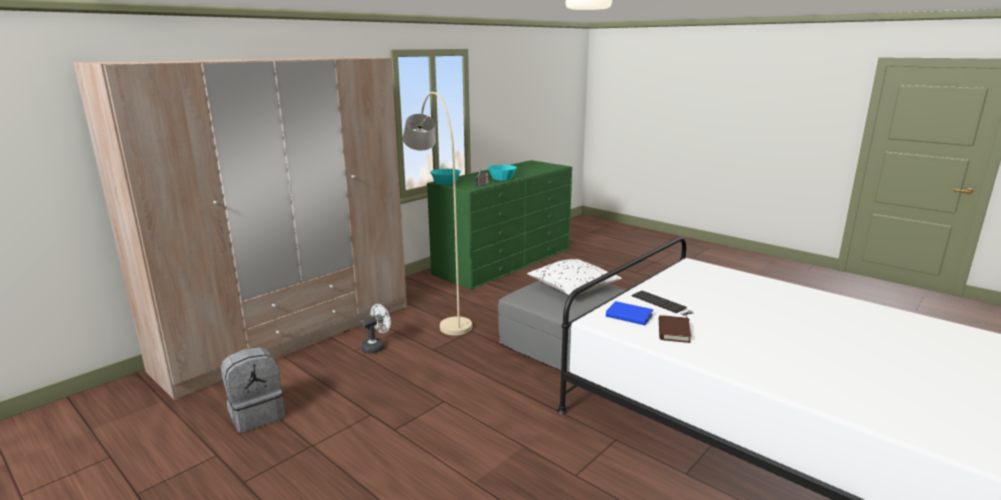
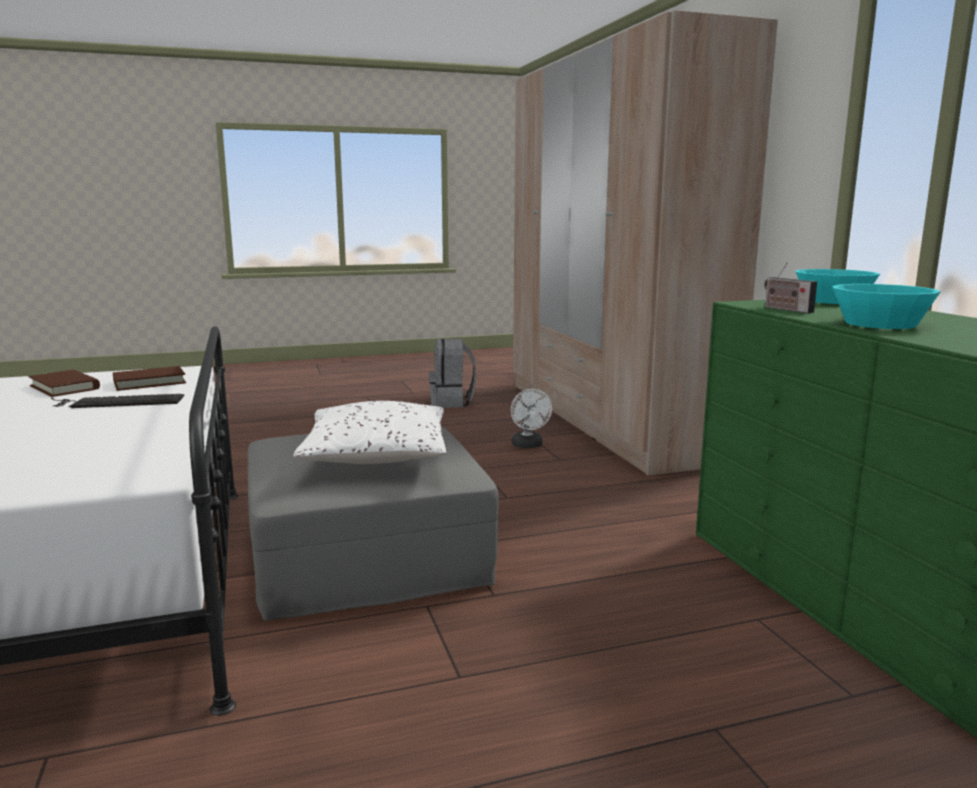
camera: 120 degrees right, 5 degrees down
beige floor lamp [403,92,472,335] -> none
blue book [606,301,654,325] -> brown book [113,366,186,391]

